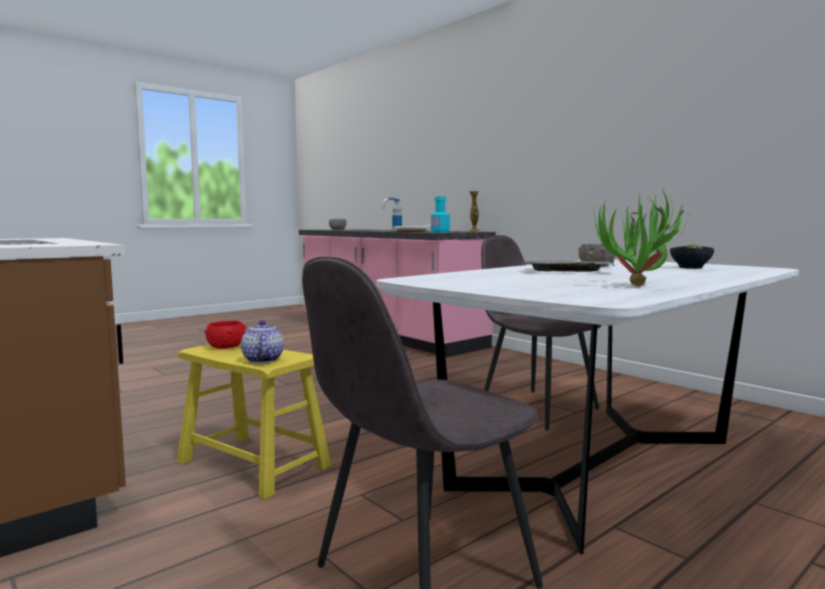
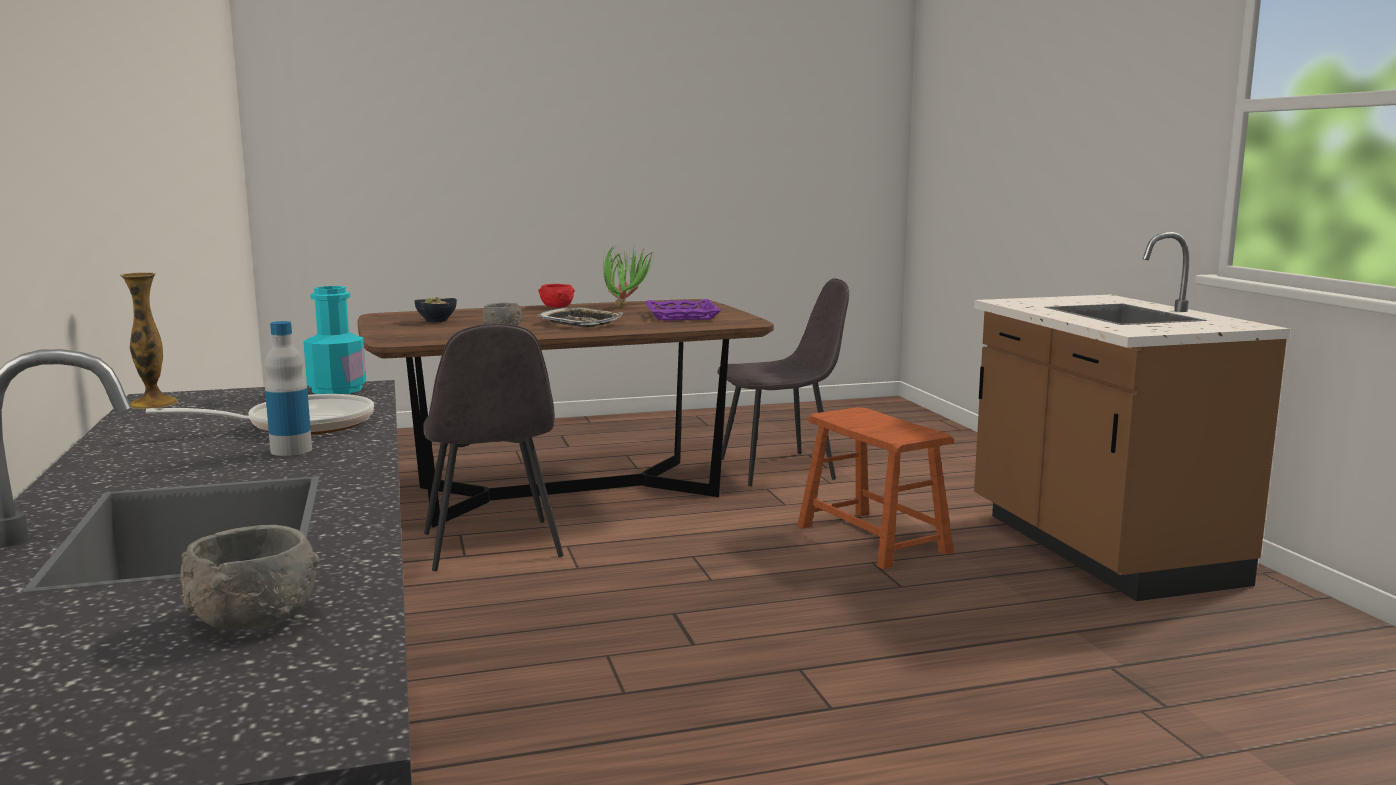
camera: 155 degrees left, 5 degrees up
yellow stool [176,344,331,499] -> brown stool [797,407,954,569]
red bowl [204,321,246,349] -> red bowl moved to [538,284,575,308]
teapot [241,320,284,363] -> none
white dining table [376,259,799,554] -> brown dining table [357,299,774,528]
none -> purple tray [645,299,721,321]

